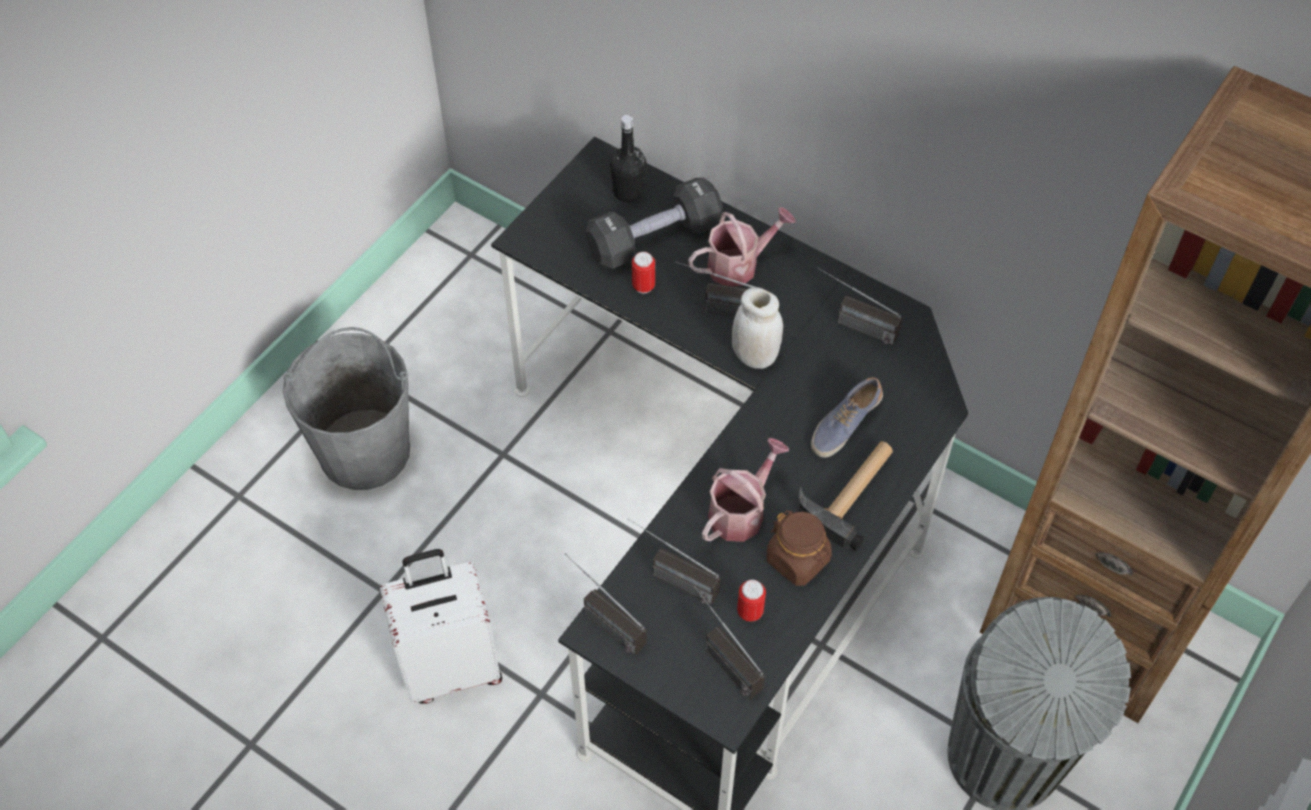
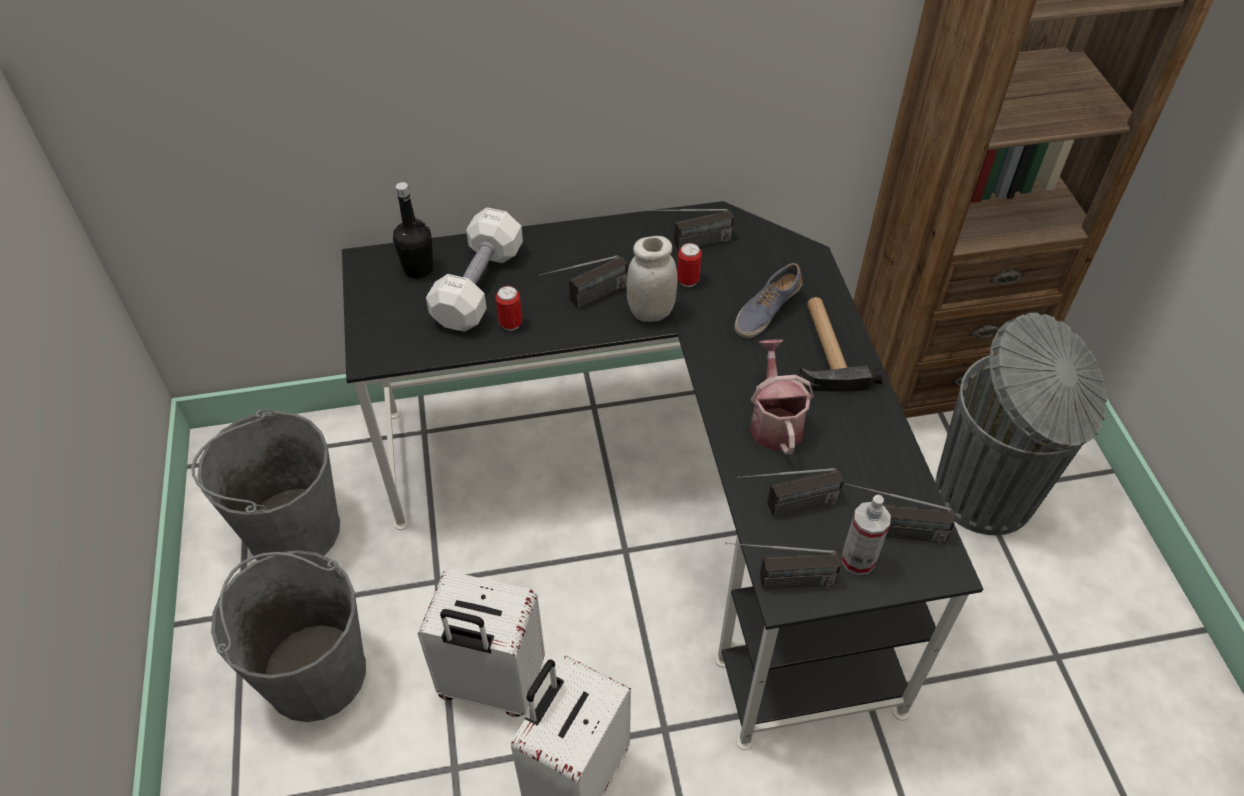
camera: 45 degrees left, 5 degrees down
black dumbbell [586,178,723,269] -> white dumbbell [426,207,523,332]
watering can [688,207,796,286] -> none
can [737,580,766,622] -> can moved to [677,243,702,287]
brown jar [766,510,832,586] -> none
shoe [811,377,883,458] -> shoe turned 45 degrees clockwise [734,263,802,338]
none -> grey bucket [191,409,340,560]
none -> white suitcase [418,571,545,717]
none -> spray bottle [841,495,890,575]

